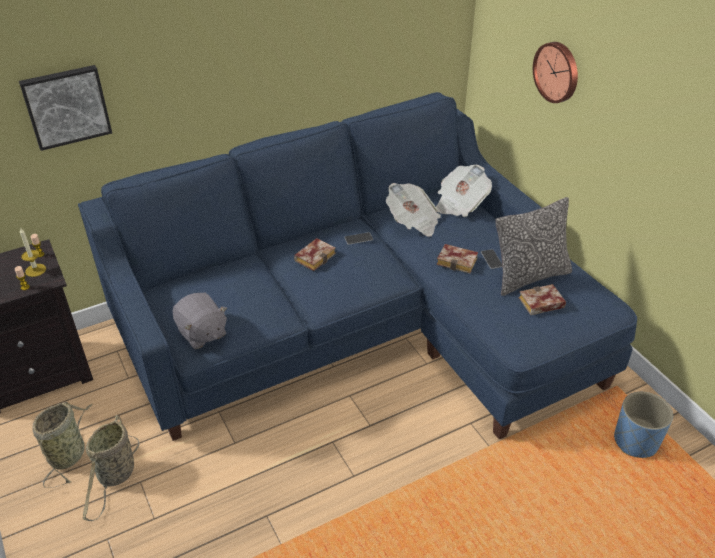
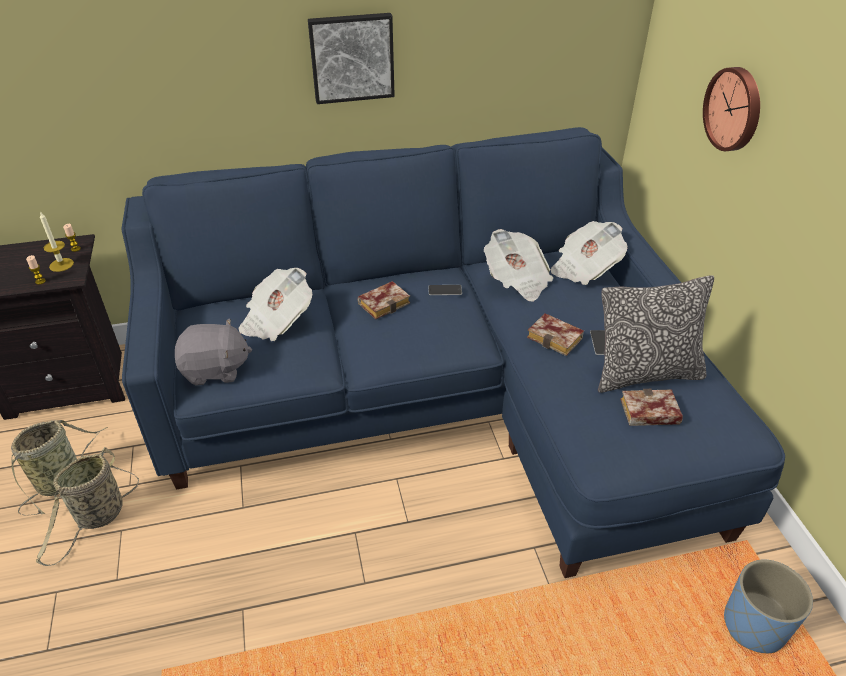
camera: 15 degrees right, 0 degrees up
picture [19,65,112,151] -> picture moved to [308,13,395,104]
grey plush toy [173,292,227,349] -> grey plush toy turned 75 degrees counterclockwise [175,318,252,386]
none -> newspaper [239,268,312,341]

